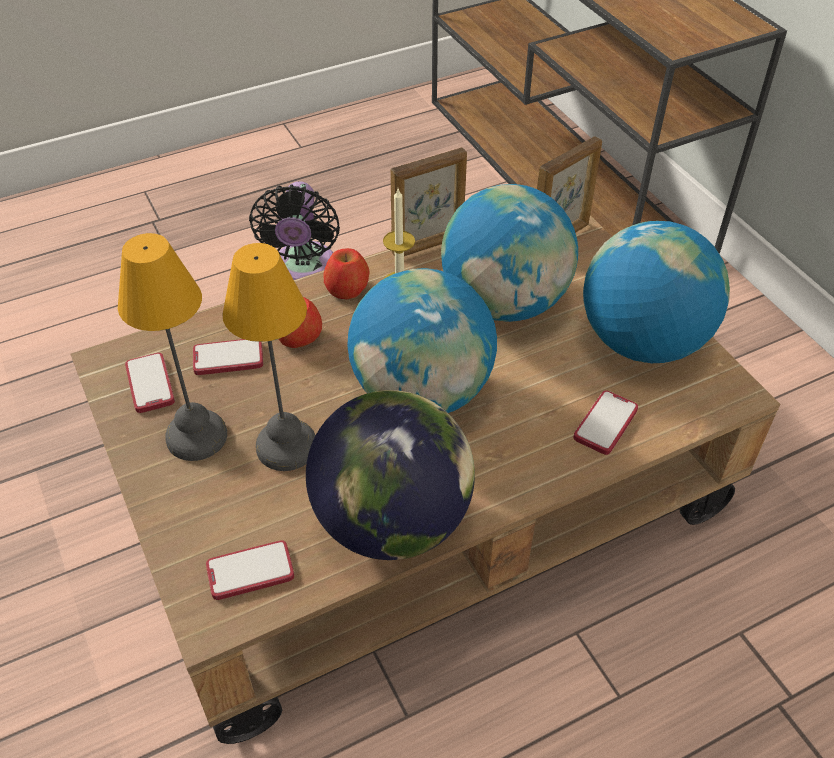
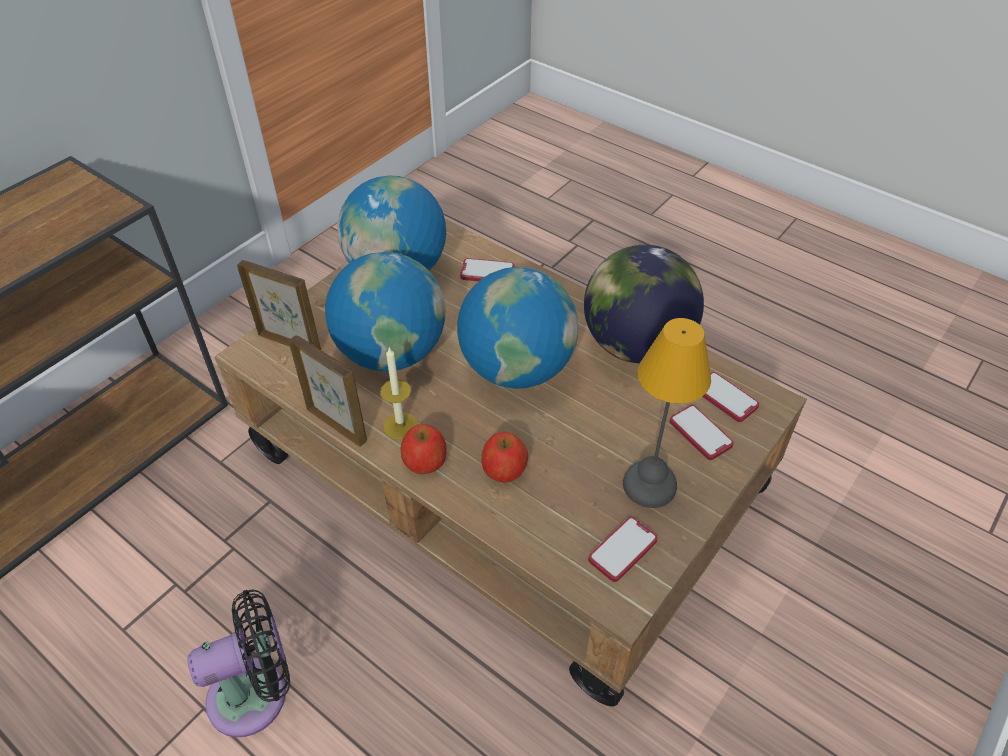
camera: 115 degrees left, 0 degrees up
phone [193,339,263,375] -> phone moved to [669,405,734,460]
table lamp [222,243,316,471] -> none

